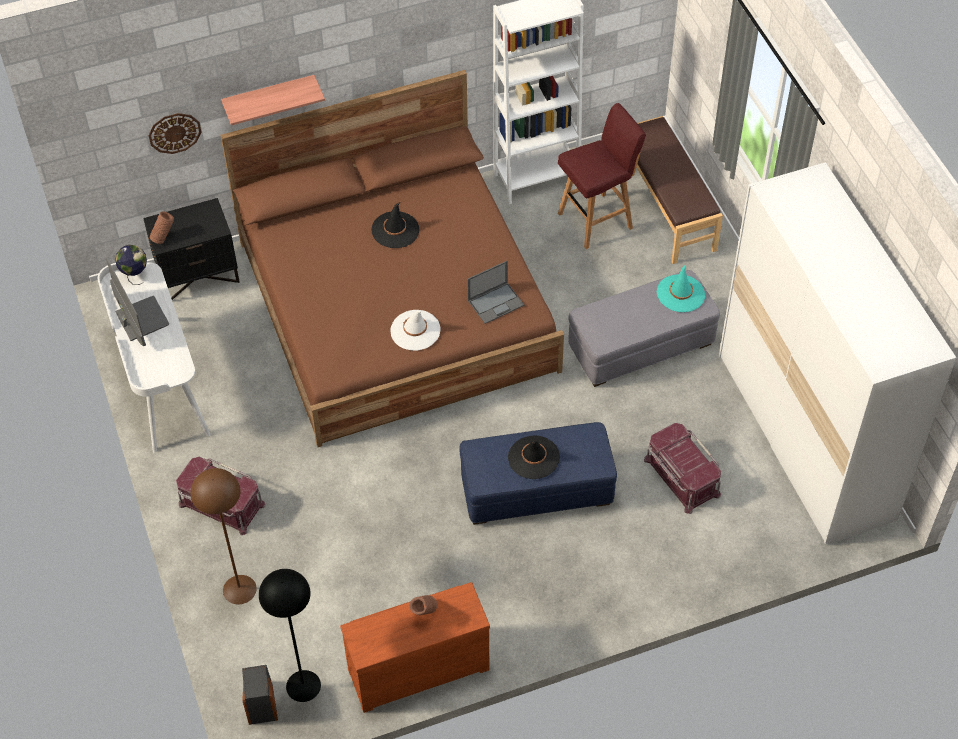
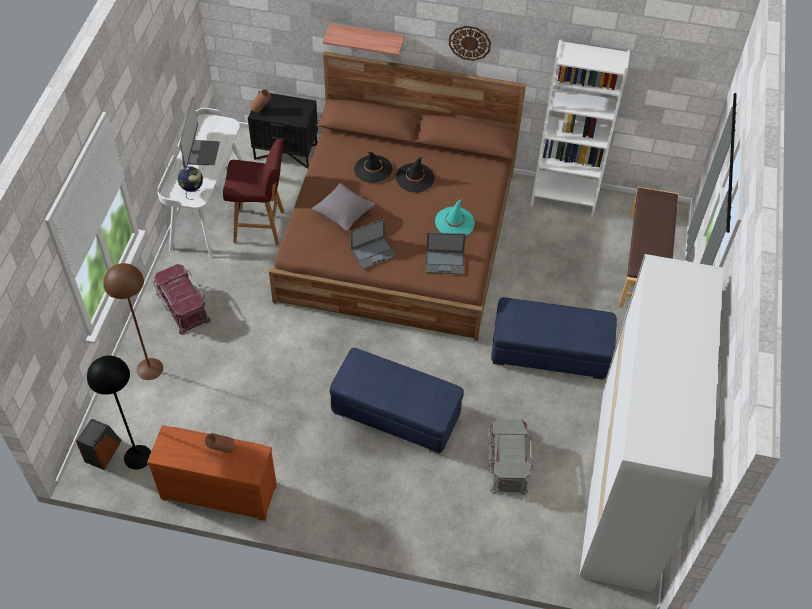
camera: 30 degrees right, 0 degrees up
globe [115,245,147,285] -> globe moved to [178,166,203,200]
wall clock [148,113,202,154] -> wall clock moved to [449,26,491,61]
white hat [391,310,441,351] -> laptop [350,218,397,269]
black hat [508,435,560,479] -> black hat moved to [354,152,393,183]
red stool [558,103,646,249] -> red stool moved to [223,139,284,246]
grey ottoman [568,270,720,387] -> blue ottoman [491,297,617,380]
red storage box [644,423,721,514] -> grey storage box [488,419,533,495]
turquoise hat [657,264,705,312] -> turquoise hat moved to [435,199,475,236]
none -> grey pillow [312,183,375,231]

